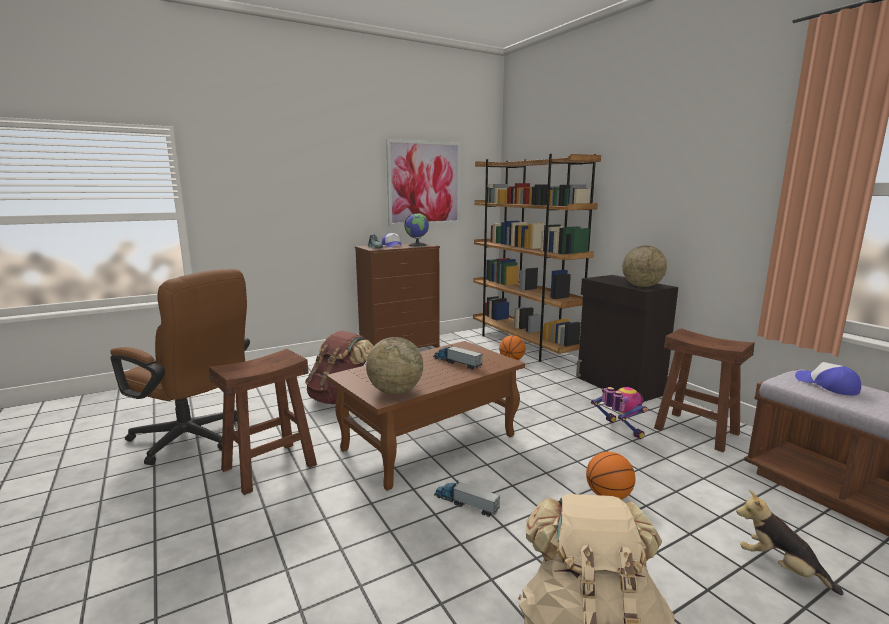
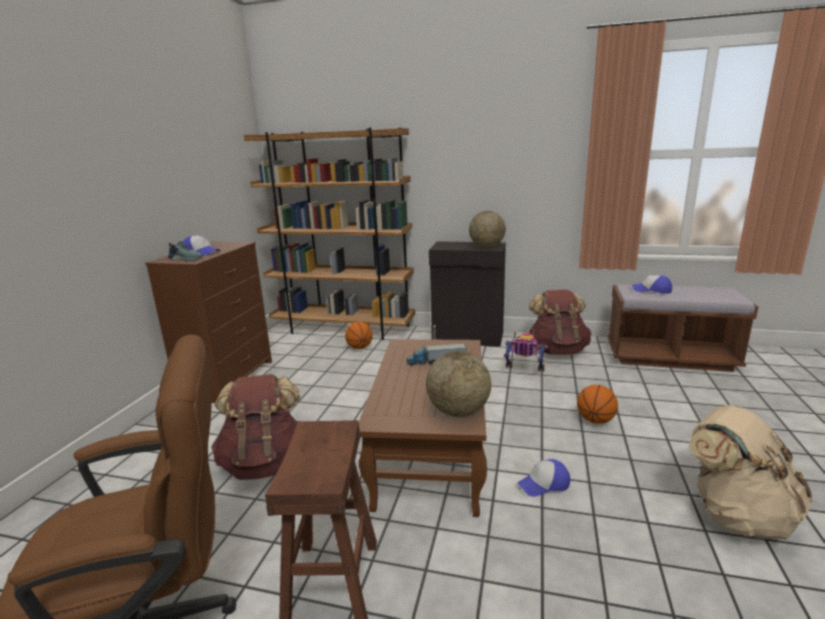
camera: 45 degrees left, 5 degrees up
picture [386,139,461,226] -> none
globe [404,213,429,247] -> none
toy truck [434,480,500,517] -> cap [517,459,570,497]
brown stool [654,328,755,452] -> brown backpack [528,290,591,355]
plush toy [736,490,844,595] -> none

